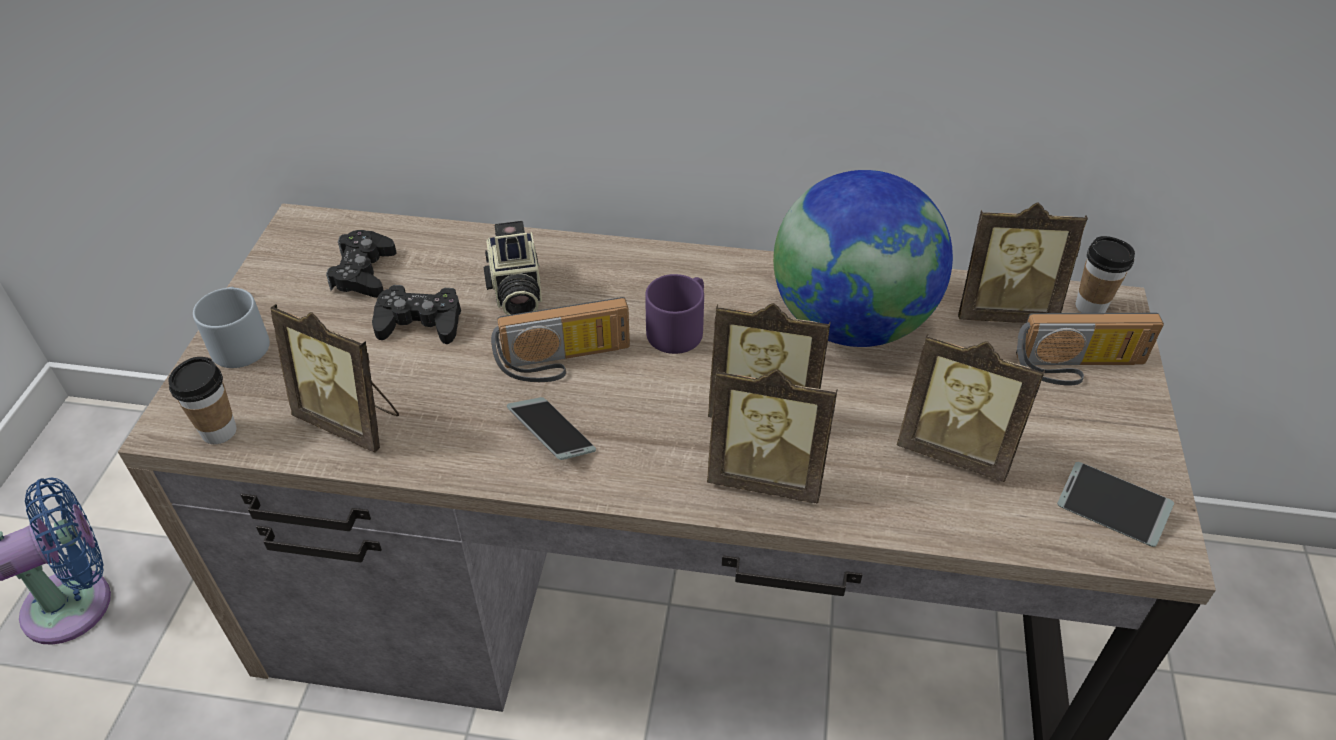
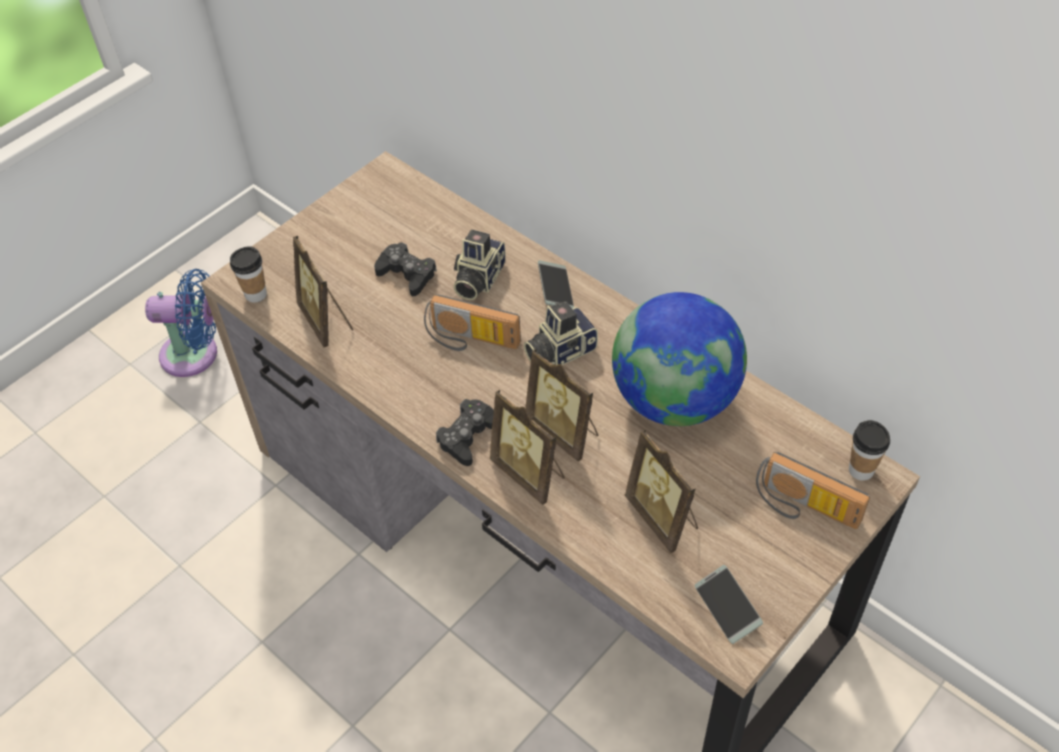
camera: 35 degrees right, 5 degrees up
grey mug [193,287,270,368] -> none
black game controller [326,230,397,298] -> black game controller moved to [436,399,494,466]
phone [507,397,596,460] -> phone moved to [538,260,574,308]
purple mug [645,274,704,354] -> camera [524,301,598,365]
picture frame [958,203,1088,323] -> none

